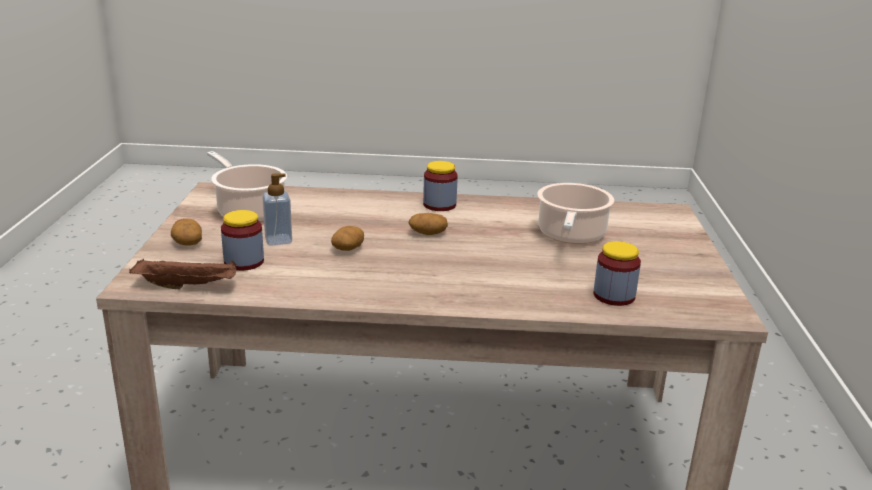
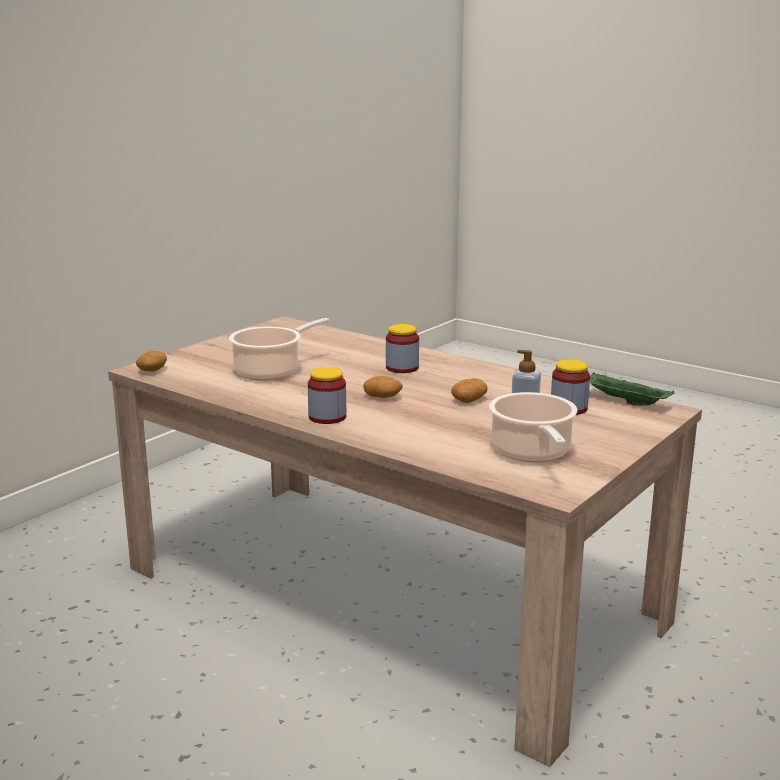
camera: 145 degrees left, 5 degrees down
brown tray [129,259,236,289] -> green tray [590,373,674,406]
potato [171,218,202,246] -> potato moved to [136,351,167,371]
jar [594,241,641,306] -> jar moved to [386,324,419,373]

